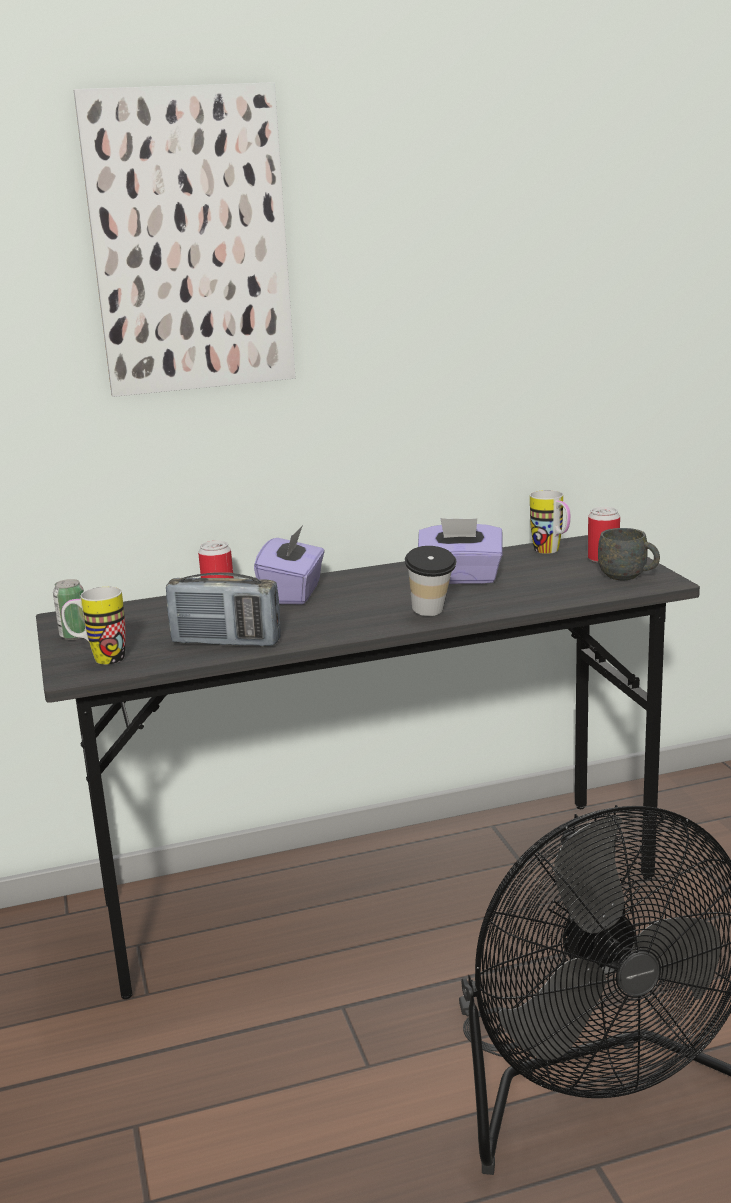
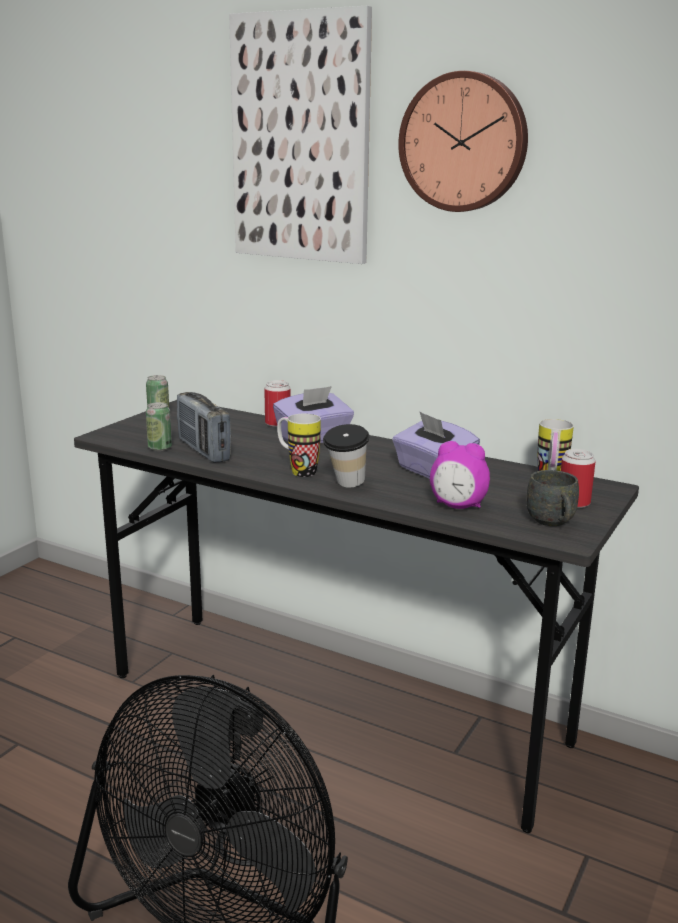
camera: 45 degrees right, 0 degrees up
mug [61,586,126,665] -> mug moved to [277,414,321,477]
none -> can [146,402,172,451]
none -> wall clock [398,71,528,212]
none -> alarm clock [430,441,490,509]

